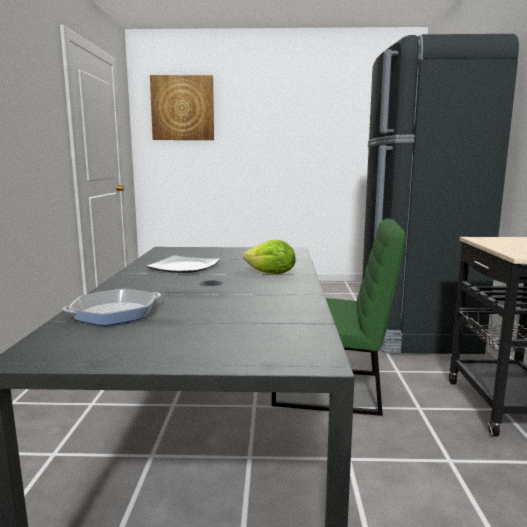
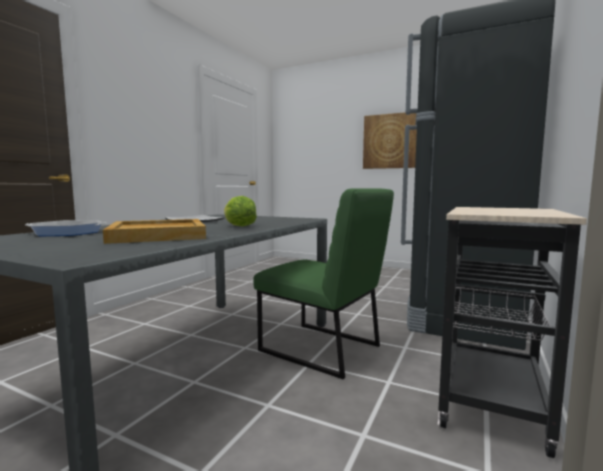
camera: 25 degrees right, 5 degrees down
picture [150,75,214,140] -> picture moved to [363,112,417,169]
none -> beige tray [103,219,206,244]

